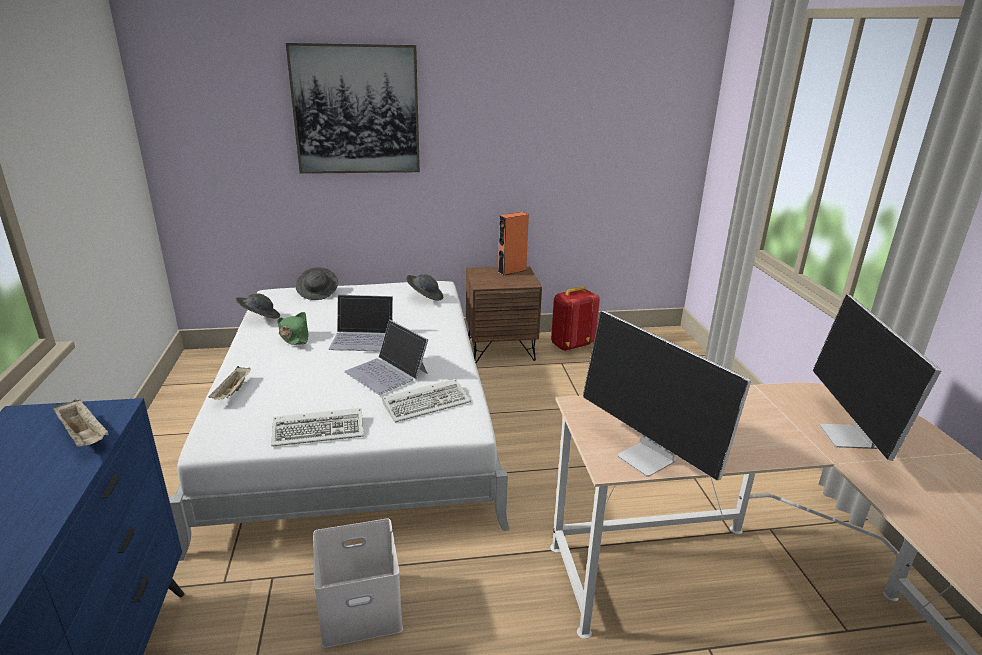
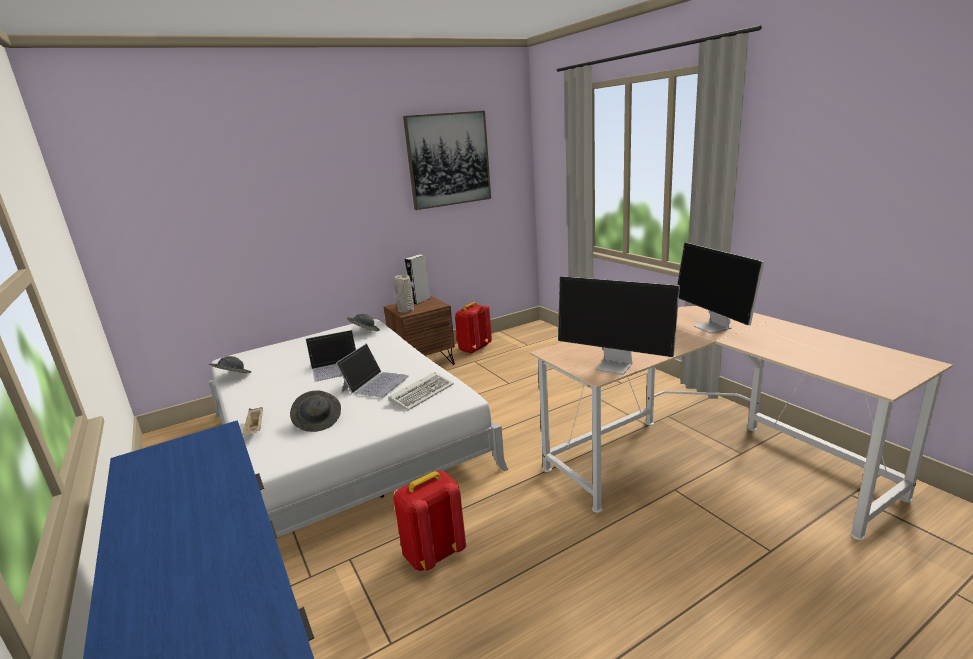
camera: 20 degrees left, 5 degrees down
beige tray [53,399,109,447] -> none
keyboard [271,408,364,447] -> none
green hat [278,312,308,345] -> none
picture [286,43,420,174] -> picture moved to [403,111,491,210]
grey hat [296,267,338,300] -> grey hat moved to [290,390,341,432]
white storage box [313,519,403,648] -> red backpack [393,471,466,571]
laptop [344,320,429,394] -> laptop turned 90 degrees counterclockwise [335,343,409,398]
orange speaker [498,212,529,275] -> grey speaker [405,254,431,305]
none -> grey vase [394,275,414,313]

